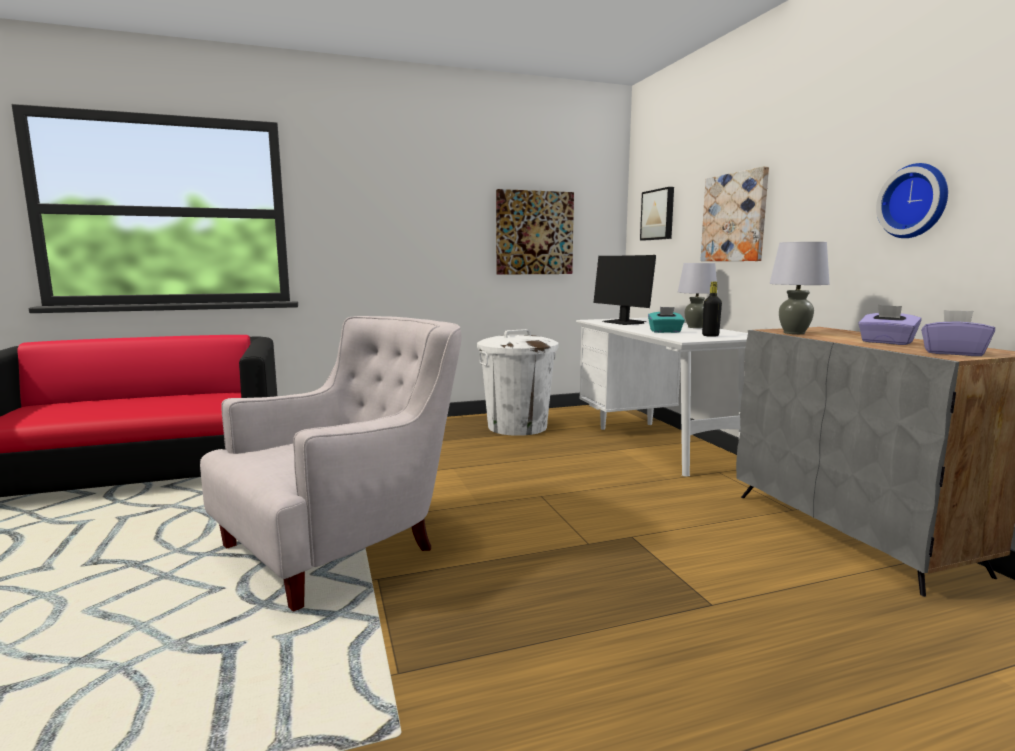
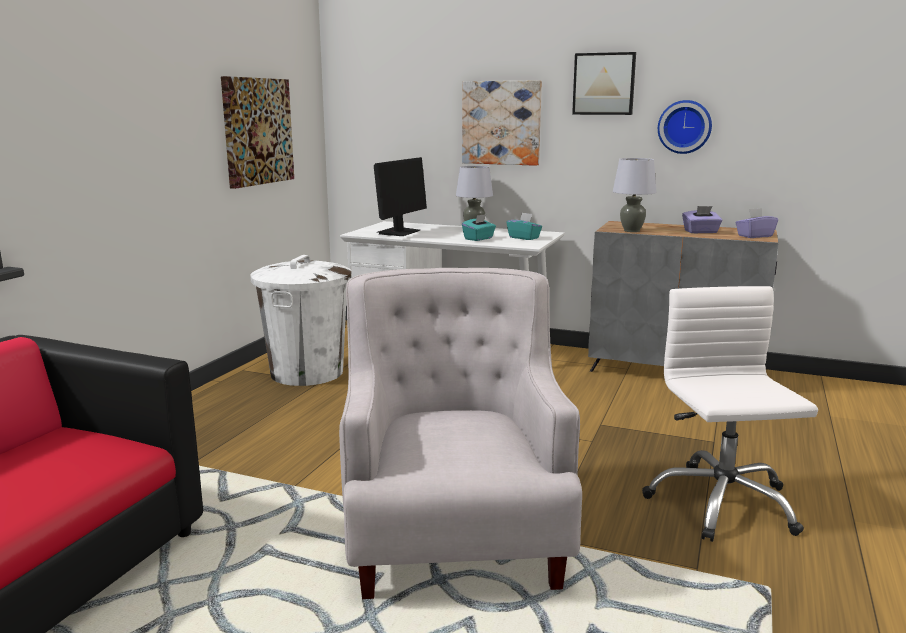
camera: 50 degrees left, 5 degrees up
monitor [593,255,656,325] -> monitor turned 75 degrees counterclockwise [374,157,427,236]
picture [640,187,674,241] -> picture moved to [572,52,636,115]
black bottle [702,282,722,337] -> turquoise tissue box [506,213,542,240]
none -> white office chair [642,286,818,542]

